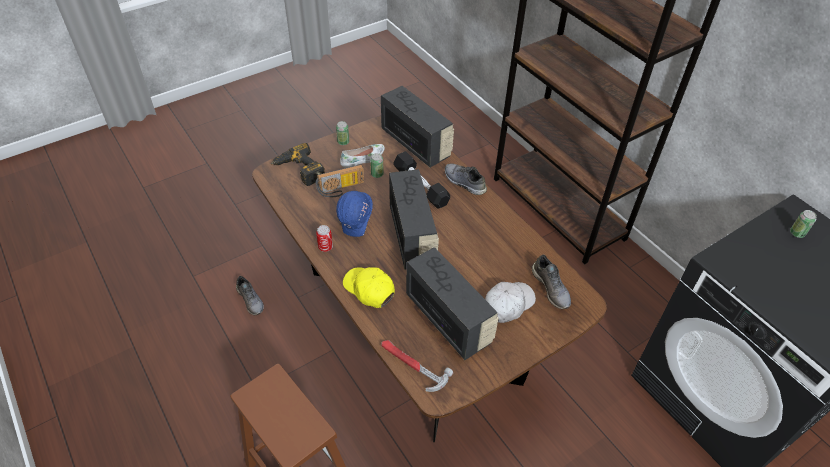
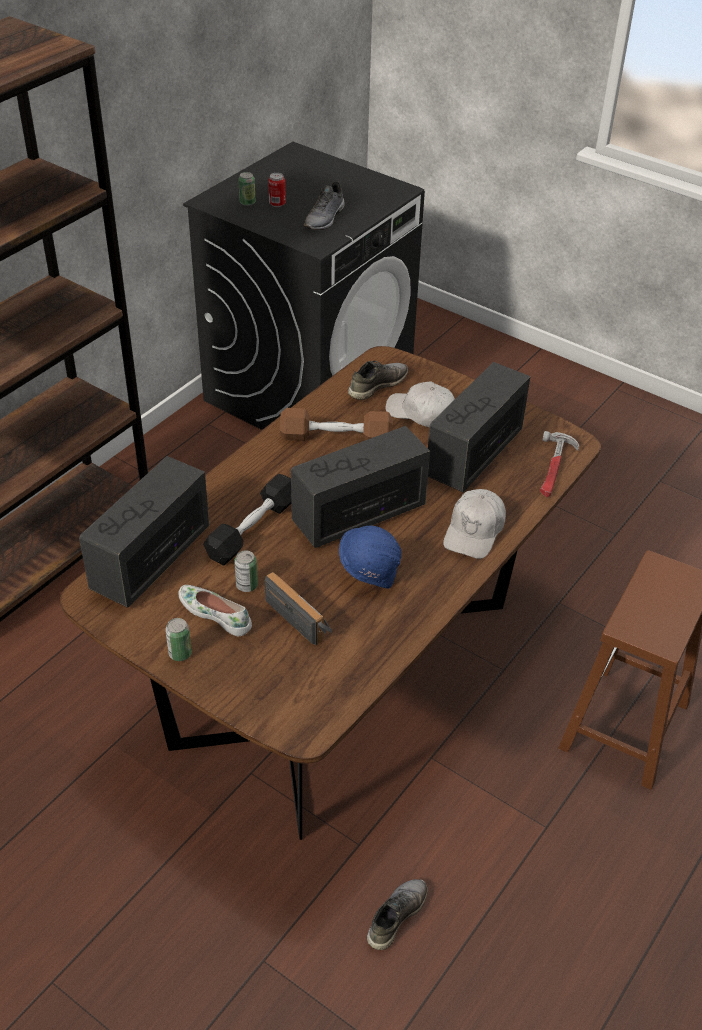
camera: 110 degrees left, 5 degrees down
power drill [271,143,325,186] -> none
can [316,225,333,252] -> can moved to [268,173,286,207]
yellow cap [343,267,395,308] -> white cap [443,489,506,559]
grey shoe [445,163,487,195] -> grey shoe moved to [304,181,345,230]
none -> brown dumbbell [280,408,393,441]

